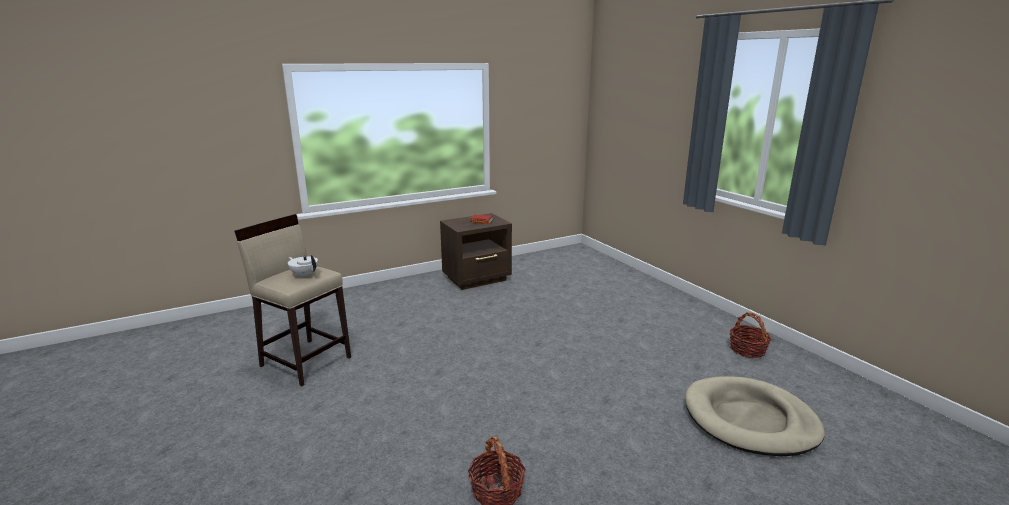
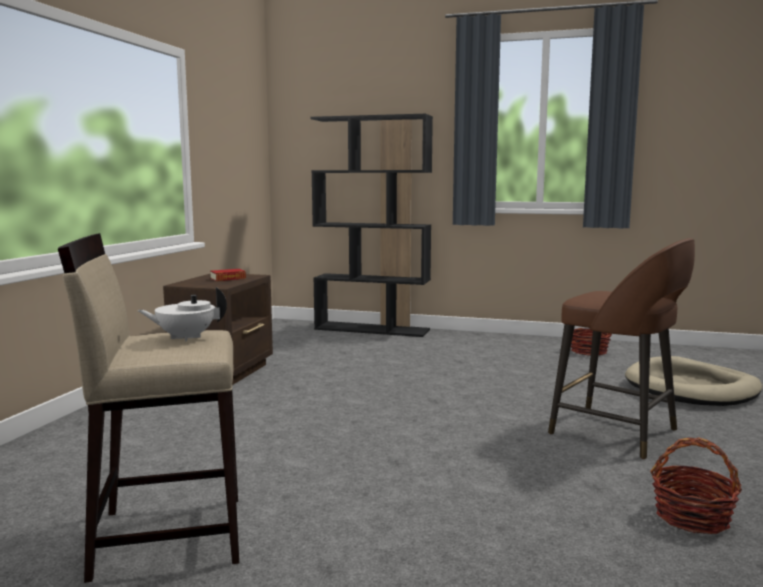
camera: 45 degrees left, 10 degrees down
none -> black bookcase [310,114,433,337]
none -> brown stool [548,238,695,459]

